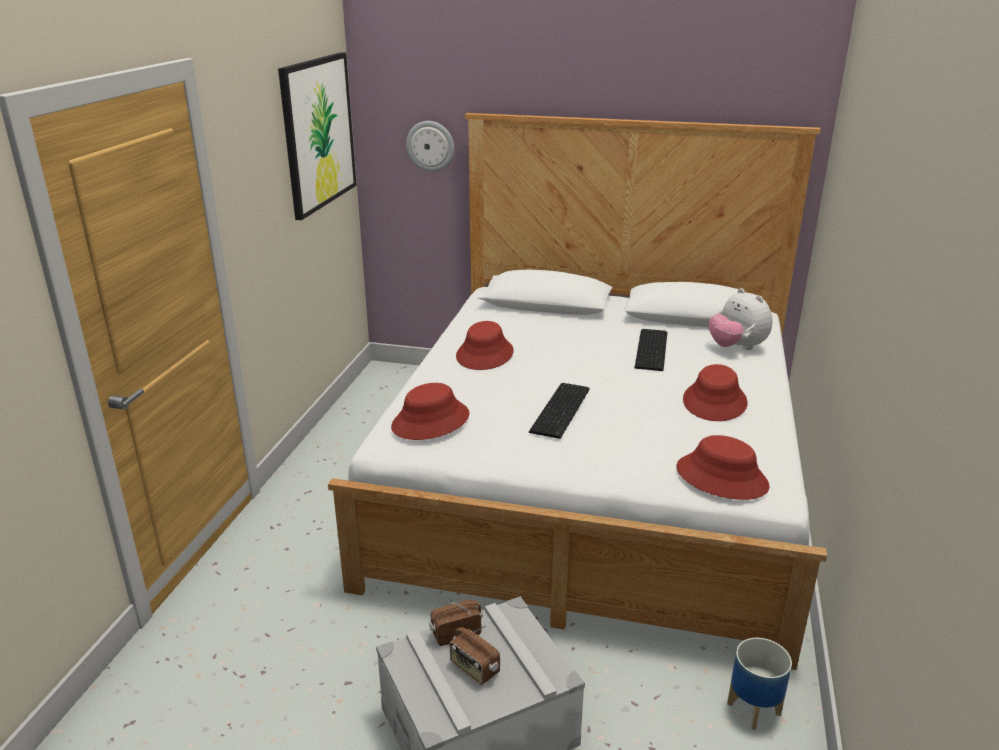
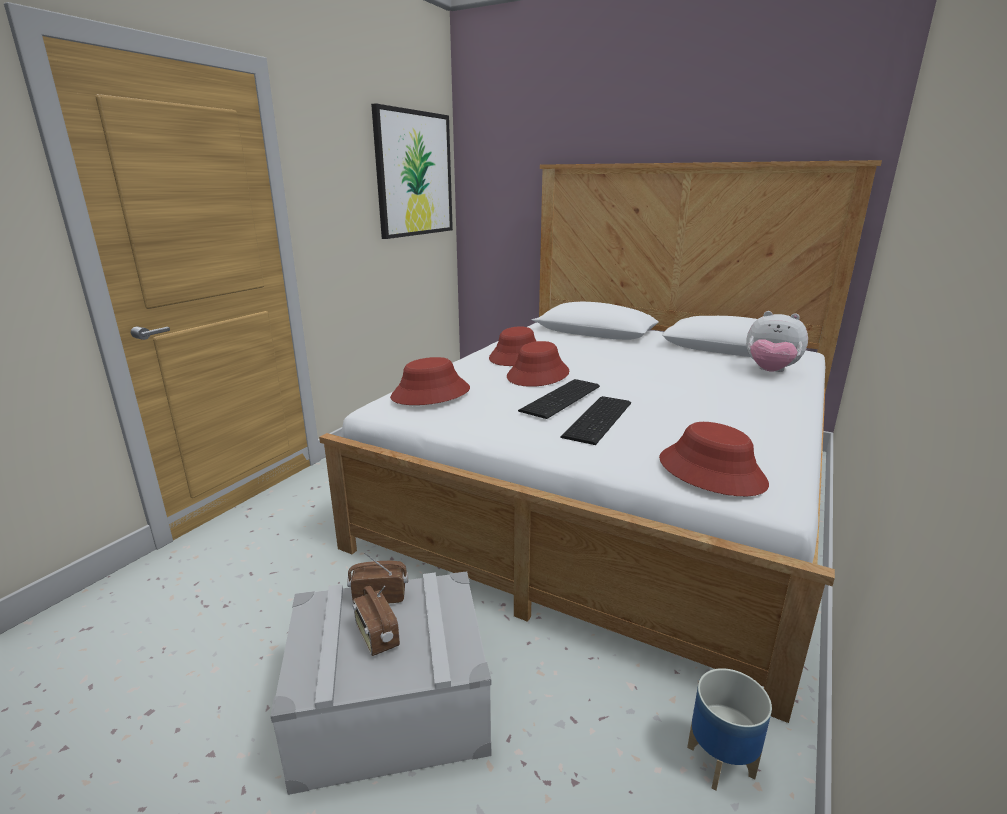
camera: 15 degrees right, 5 degrees down
wall clock [406,121,454,172] -> none
keyboard [634,329,667,371] -> keyboard moved to [560,396,631,445]
red hat [683,364,748,421] -> red hat moved to [507,341,569,387]
plush toy [708,288,773,350] -> plush toy turned 45 degrees counterclockwise [746,311,808,372]

